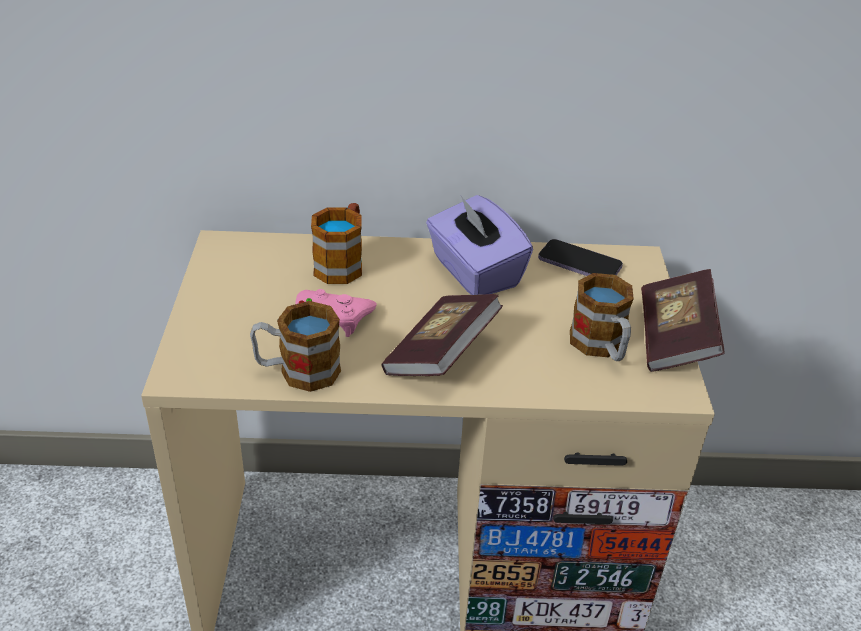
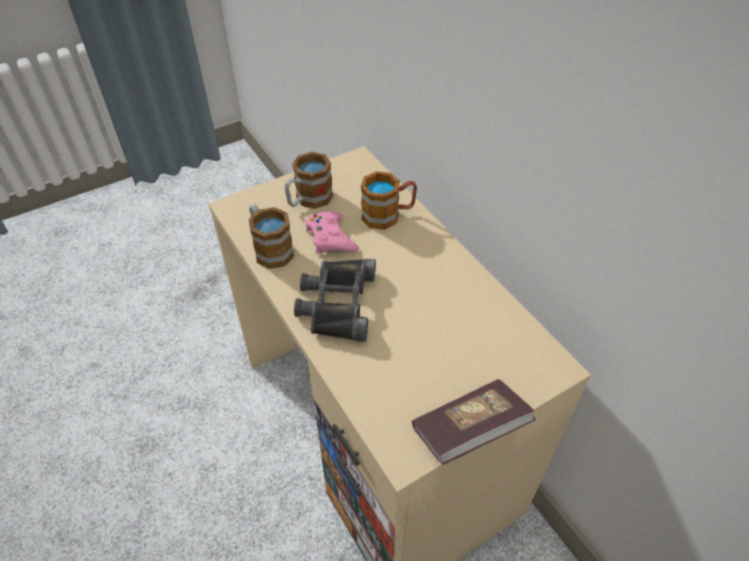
camera: 60 degrees right, 10 degrees up
book [382,294,503,376] -> black binoculars [294,259,376,342]
purple tissue box [426,195,533,295] -> none
phone [538,239,623,276] -> none
mug [570,273,634,361] -> mug moved to [285,152,333,209]

